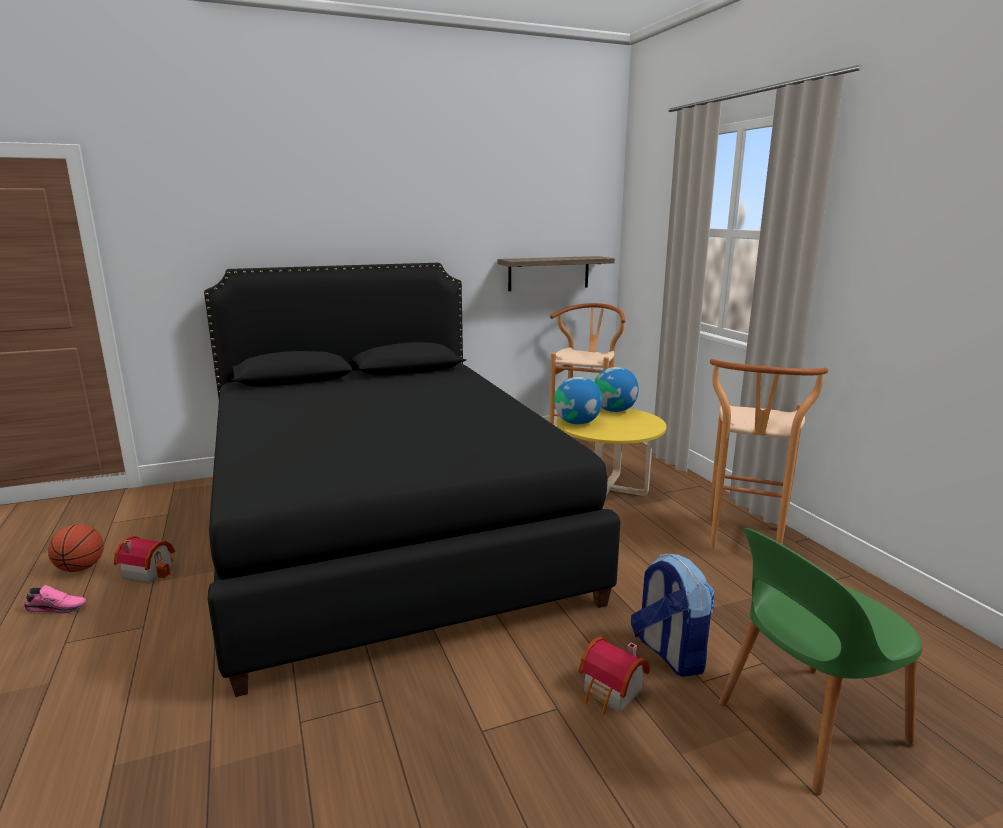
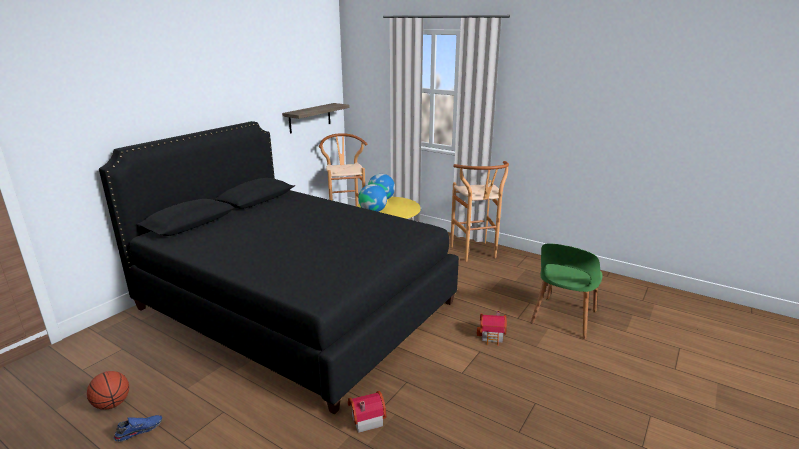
camera: 35 degrees left, 5 degrees up
pink shoe [24,585,87,614] -> blue shoe [114,415,162,442]
toy house [114,536,175,583] -> toy house moved to [348,391,387,433]
backpack [631,554,715,677] -> none

